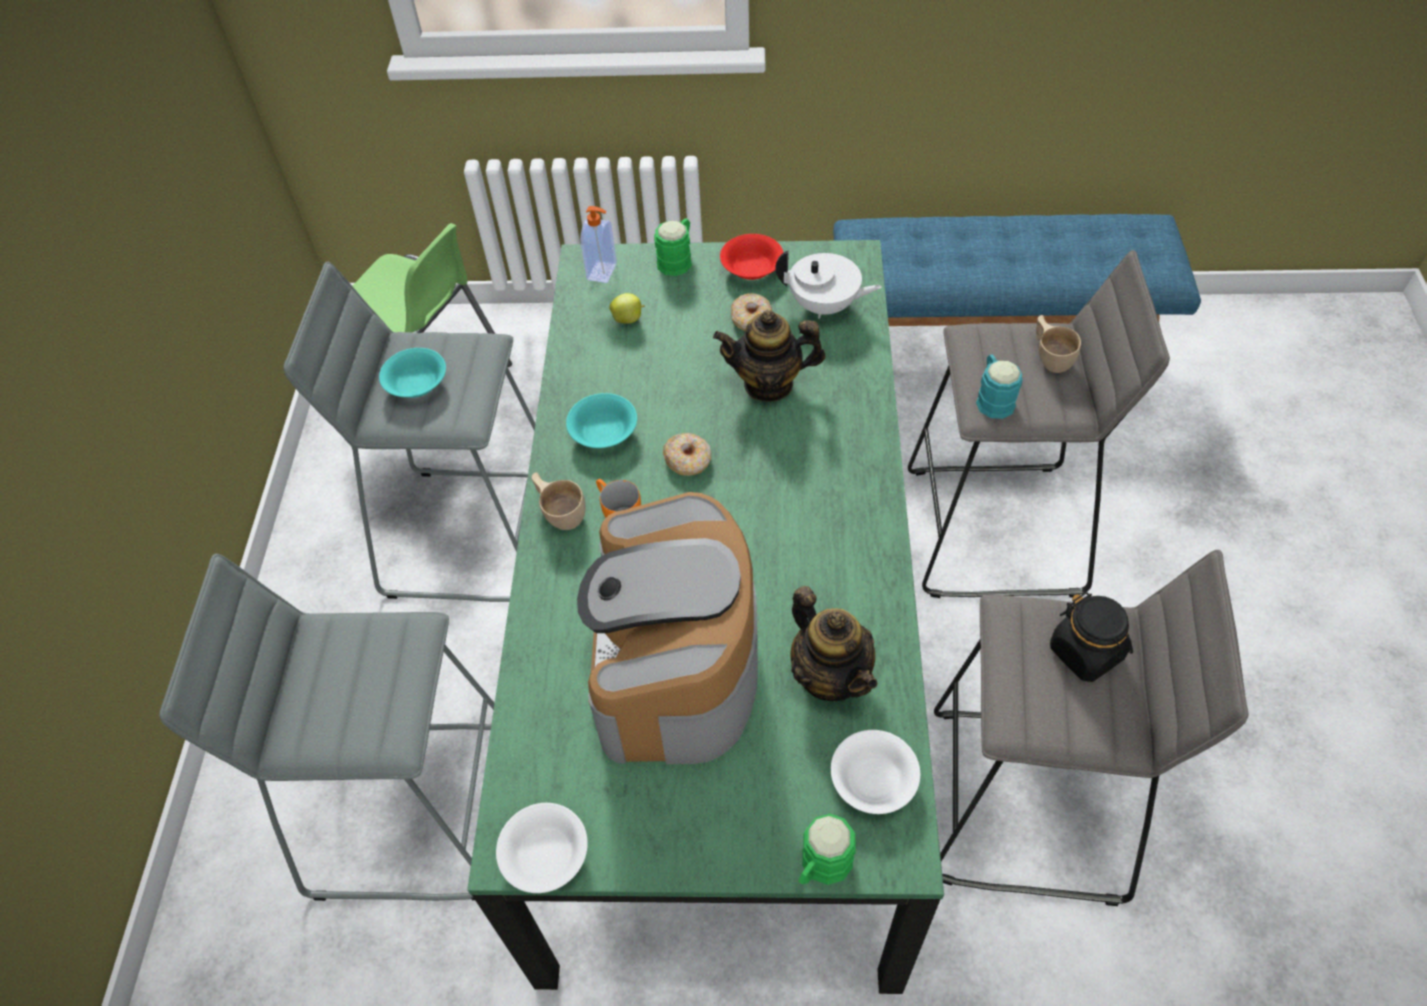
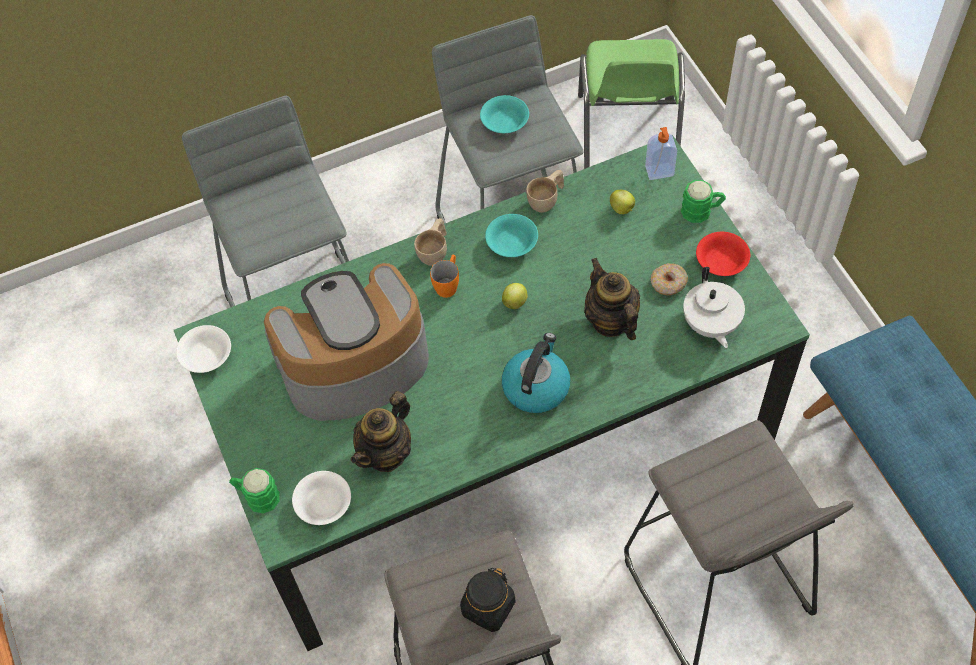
camera: 65 degrees right, 5 degrees up
donut [663,433,711,476] -> apple [502,283,528,309]
turquoise mug [976,354,1023,419] -> none
beige cup [1036,315,1081,373] -> beige cup moved to [526,170,564,213]
none -> kettle [502,333,570,413]

